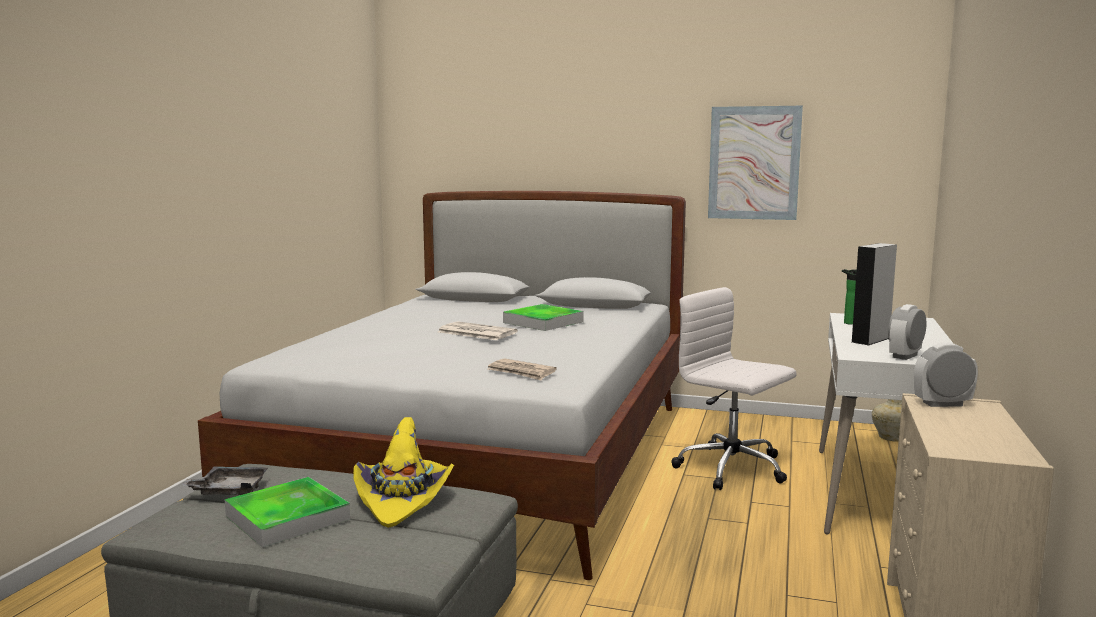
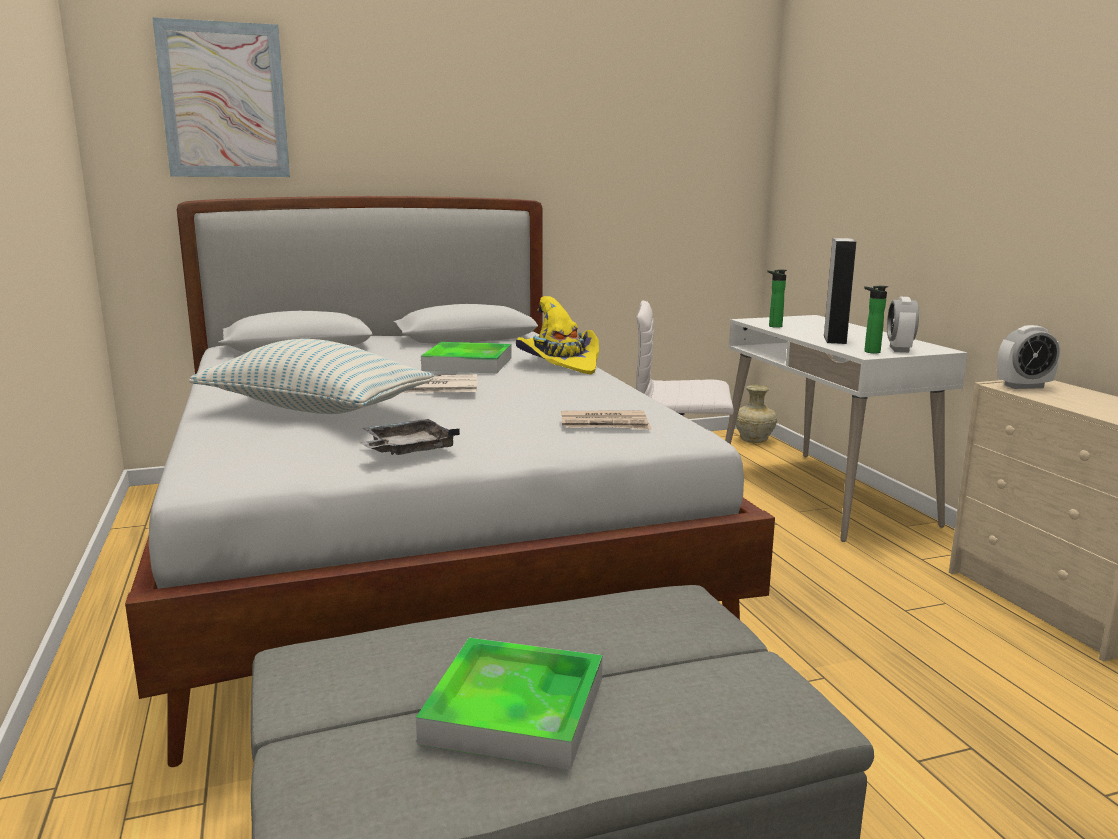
camera: 35 degrees left, 5 degrees up
grey tray [180,466,268,495] -> grey tray moved to [360,419,460,455]
yellow hat [353,417,454,528] -> yellow hat moved to [516,296,599,374]
picture [708,106,803,220] -> picture moved to [152,17,290,177]
alarm clock [914,343,978,407] -> alarm clock turned 150 degrees counterclockwise [997,325,1061,389]
none -> pillow [189,339,434,414]
none -> bottle [864,286,888,354]

